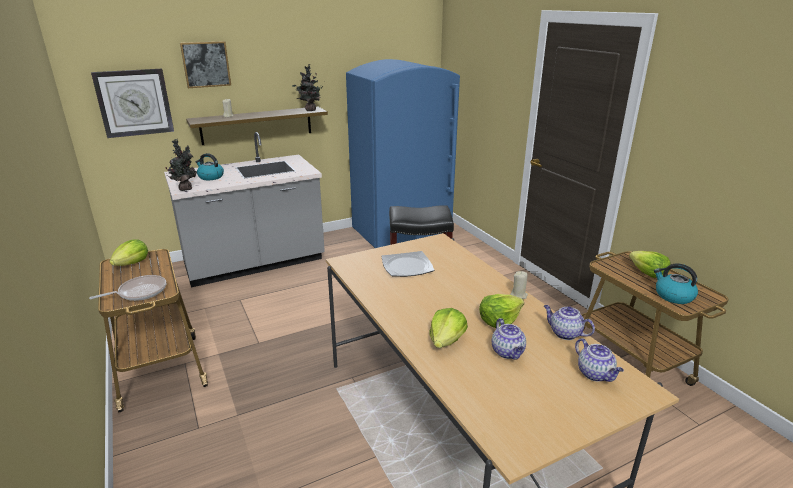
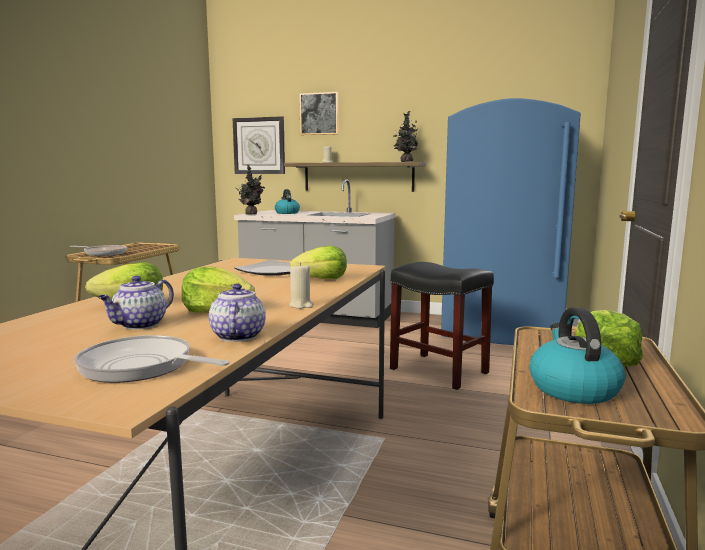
camera: 45 degrees right, 15 degrees down
lettuce [109,239,148,266] -> lettuce moved to [290,246,347,279]
teapot [575,338,624,382] -> frying pan [74,335,229,383]

